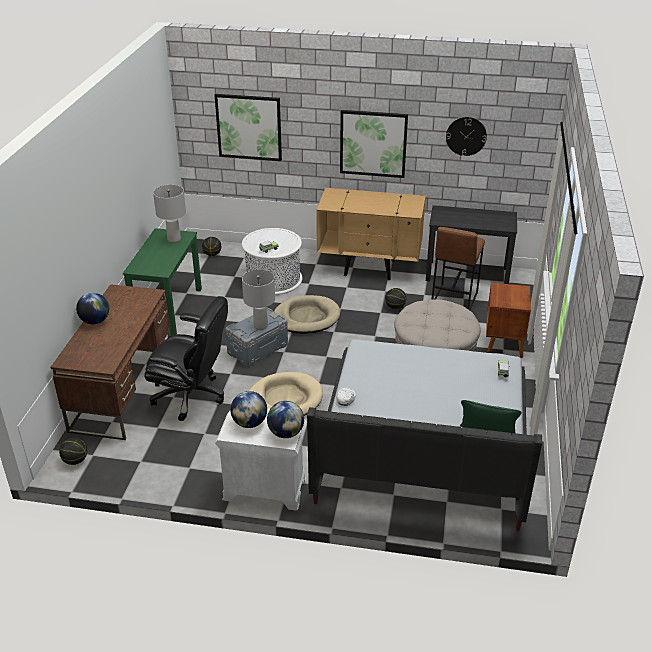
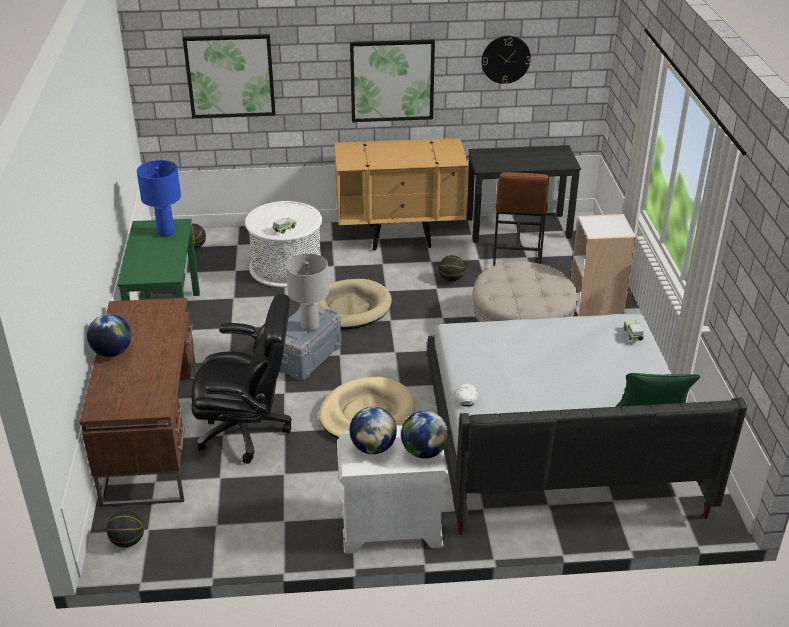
camera: 15 degrees left, 0 degrees up
grey table lamp [153,185,186,243] -> blue table lamp [137,160,181,237]
brown nightstand [486,283,531,358] -> bookcase [570,214,636,316]

